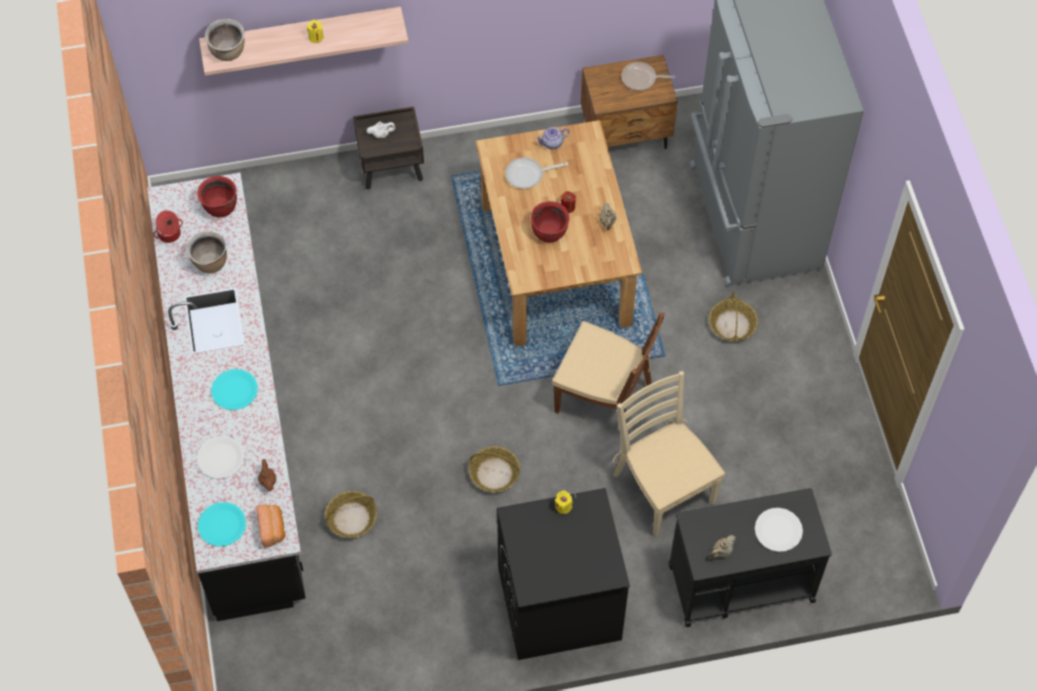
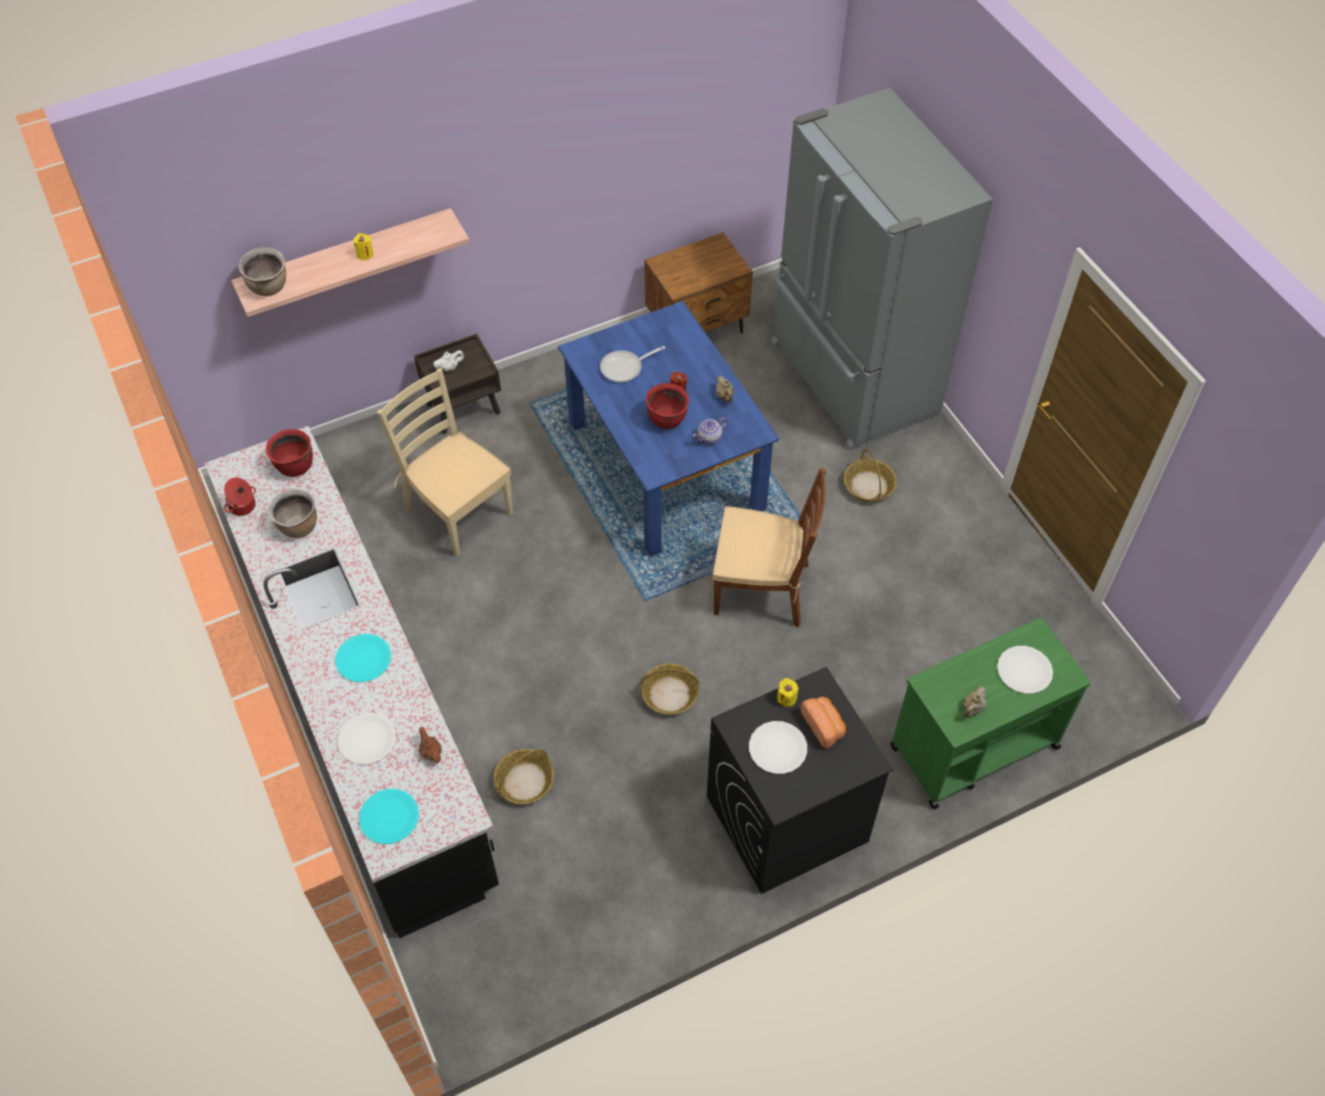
camera: 15 degrees left, 5 degrees down
bread [256,505,285,548] -> bread moved to [800,697,846,749]
brown dining table [475,120,642,347] -> blue dining table [558,301,779,557]
teapot [536,127,570,149] -> teapot moved to [693,417,727,445]
beige chair [612,371,725,536] -> beige chair moved to [377,368,513,557]
frying pan [621,62,675,91] -> none
black cart [669,488,832,627] -> green cart [891,618,1091,809]
none -> white plate [749,721,807,774]

